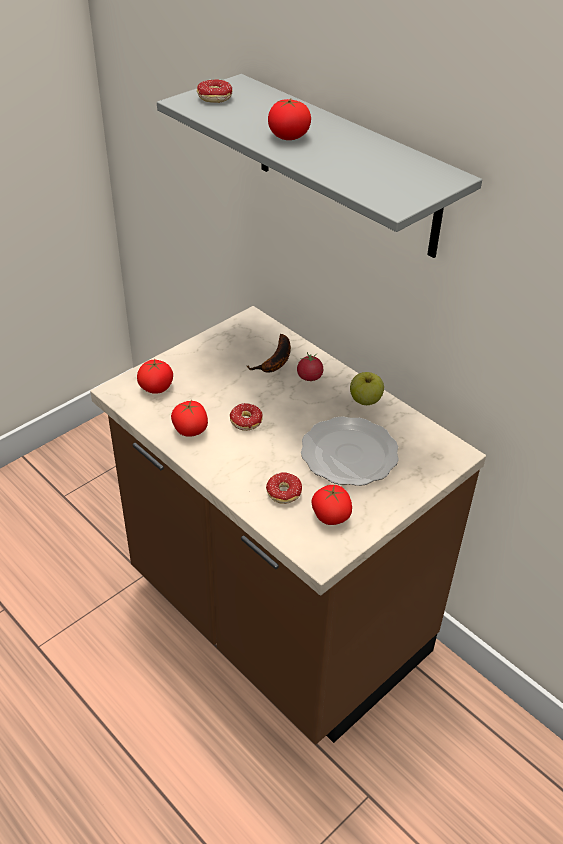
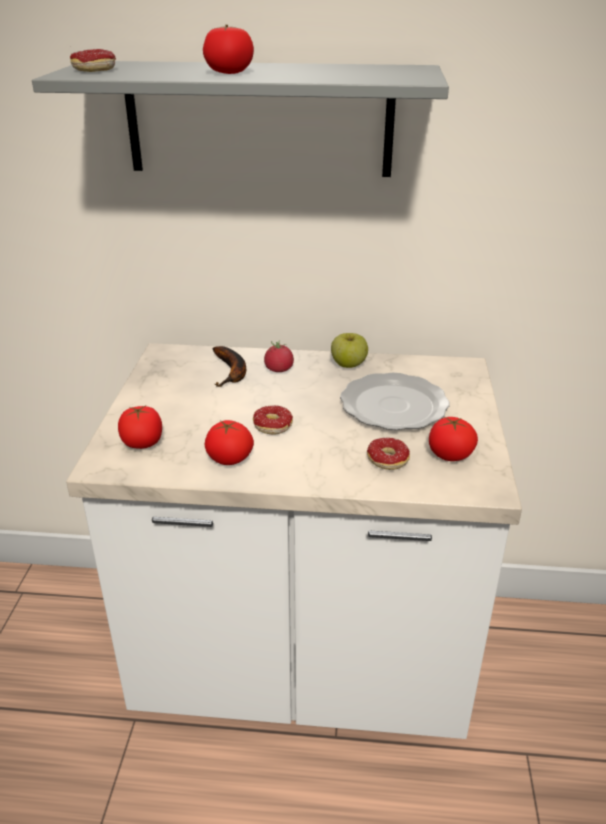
camera: 40 degrees left, 10 degrees down
brown counter [90,306,486,745] -> white counter [66,343,522,739]

